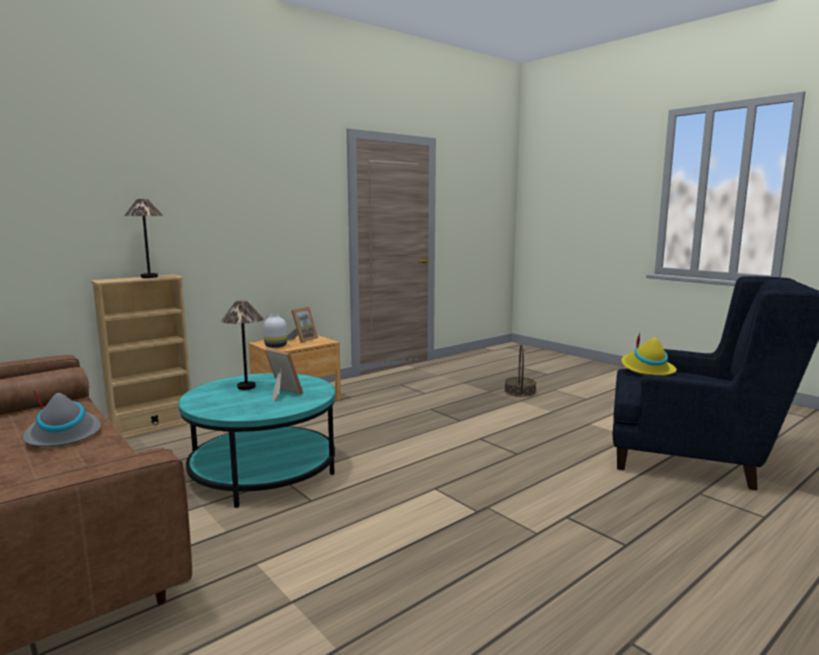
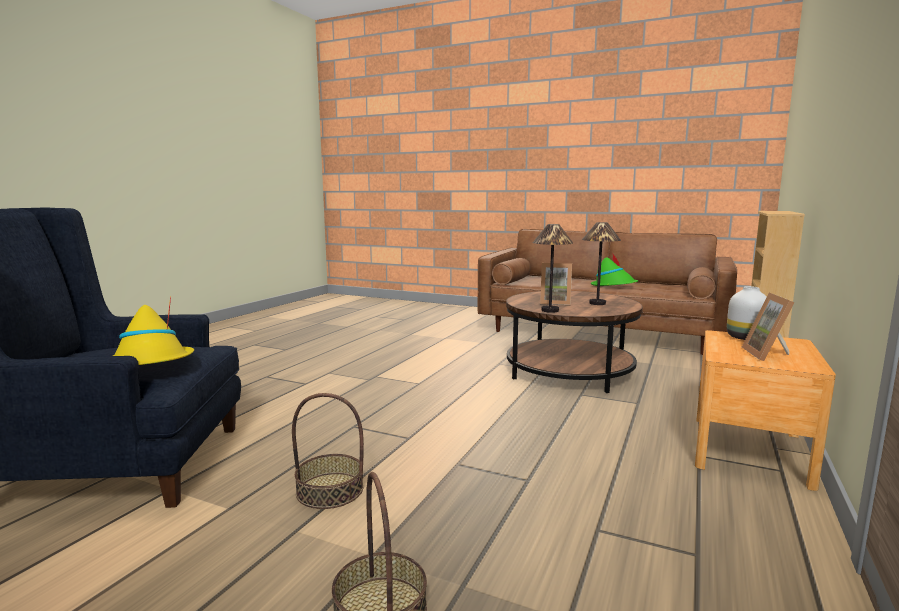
camera: 155 degrees right, 0 degrees up
grey hat [23,390,101,447] -> green hat [591,253,638,286]
table lamp [124,199,163,278] -> table lamp moved to [532,224,573,313]
turquoise coffee table [178,373,335,508] -> brown coffee table [506,291,643,393]
none -> basket [292,393,364,509]

